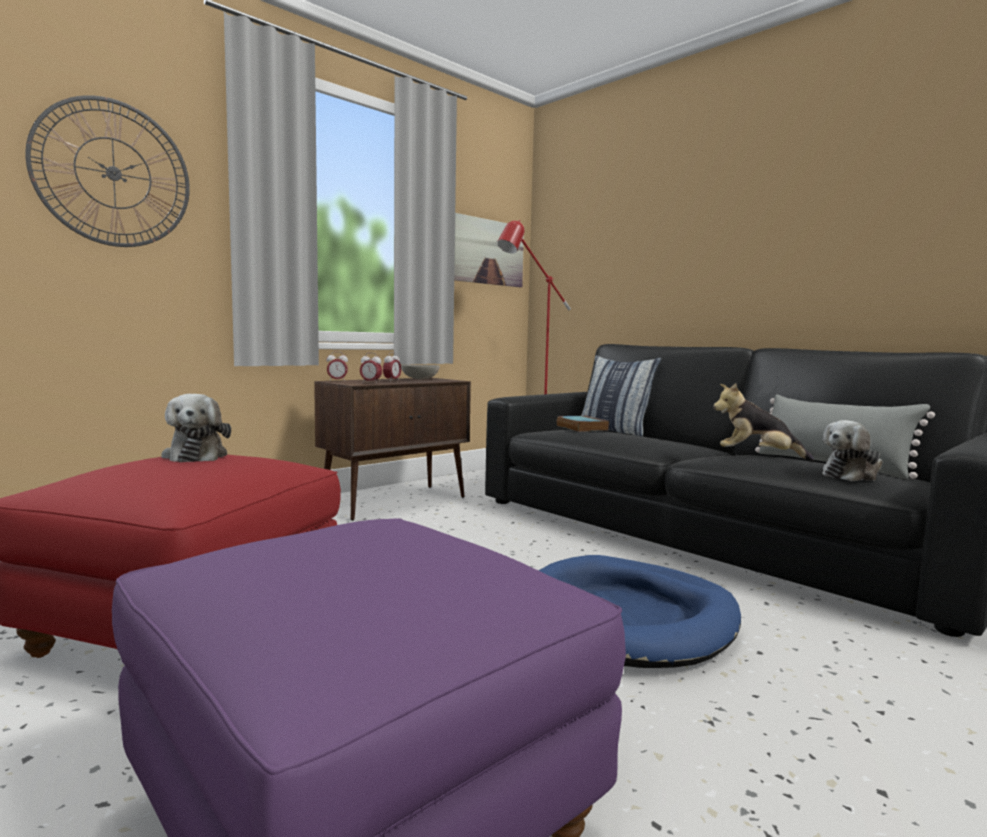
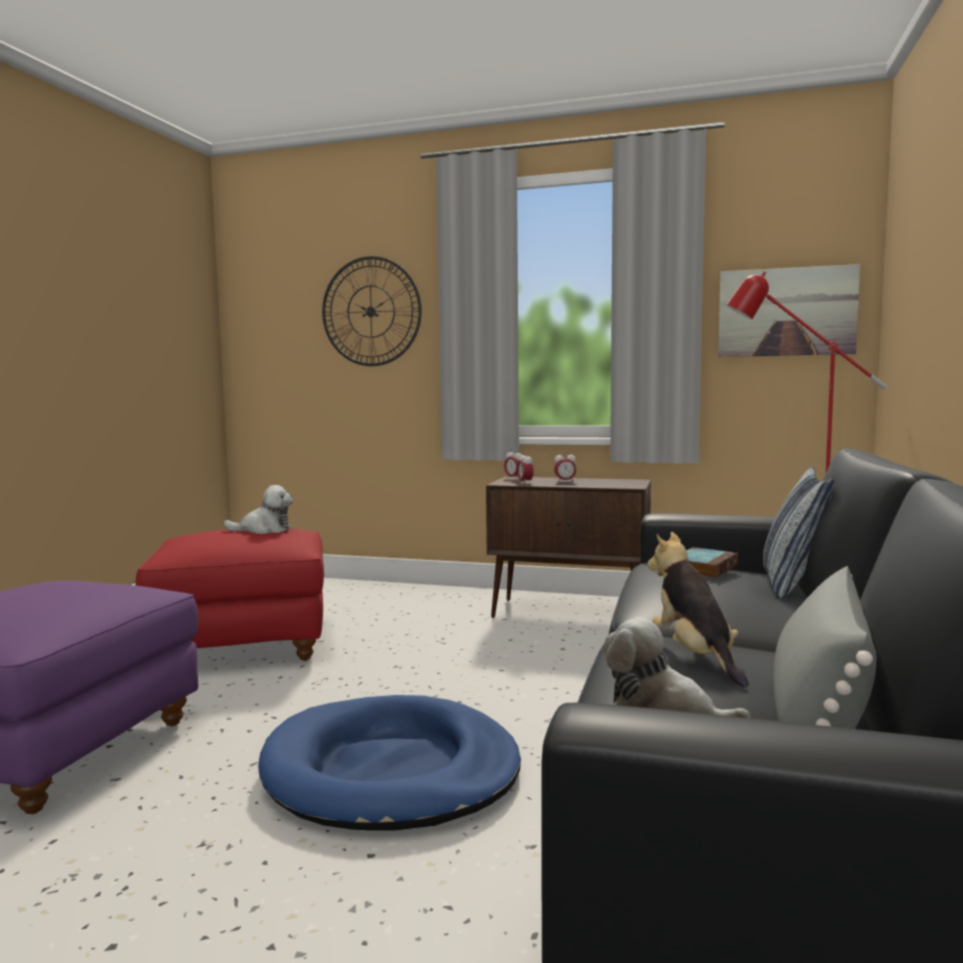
camera: 60 degrees right, 0 degrees up
plush toy [161,394,231,462] -> plush toy turned 135 degrees counterclockwise [224,485,293,534]
grey bowl [401,364,440,379] -> none

